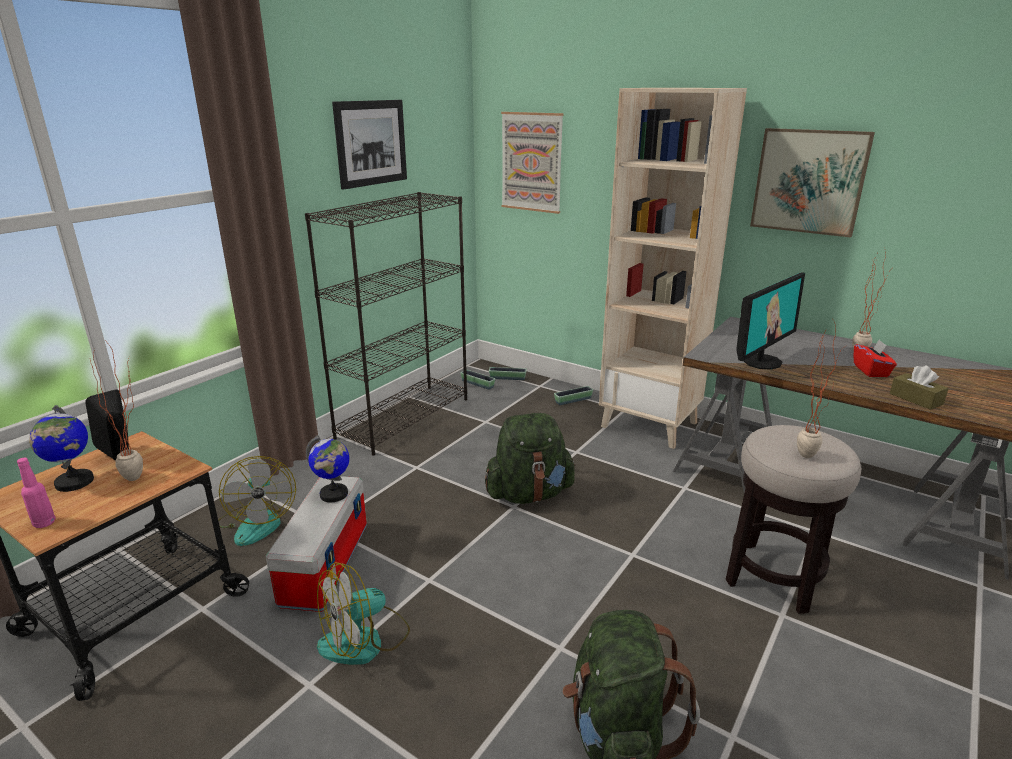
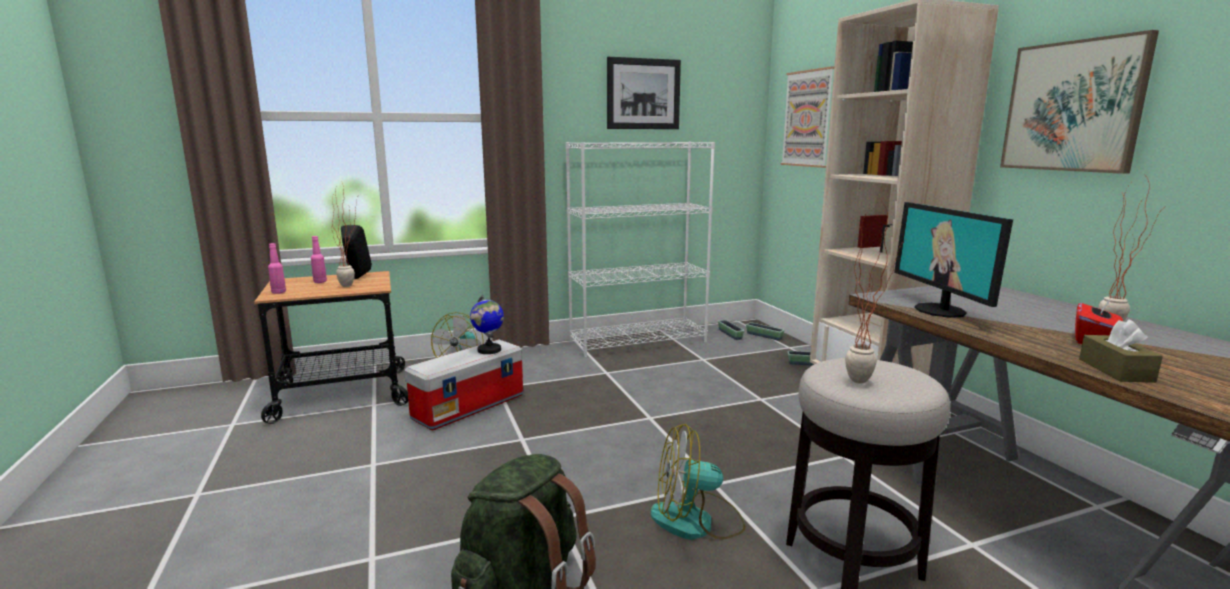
camera: 35 degrees right, 10 degrees down
globe [29,405,94,492] -> pink bottle [311,236,327,283]
black bookcase [305,192,467,455] -> white bookcase [565,142,715,358]
fan [317,562,410,665] -> fan moved to [651,424,745,540]
green backpack [485,413,576,504] -> none
monitor [736,272,805,370] -> monitor turned 90 degrees clockwise [894,202,1013,318]

